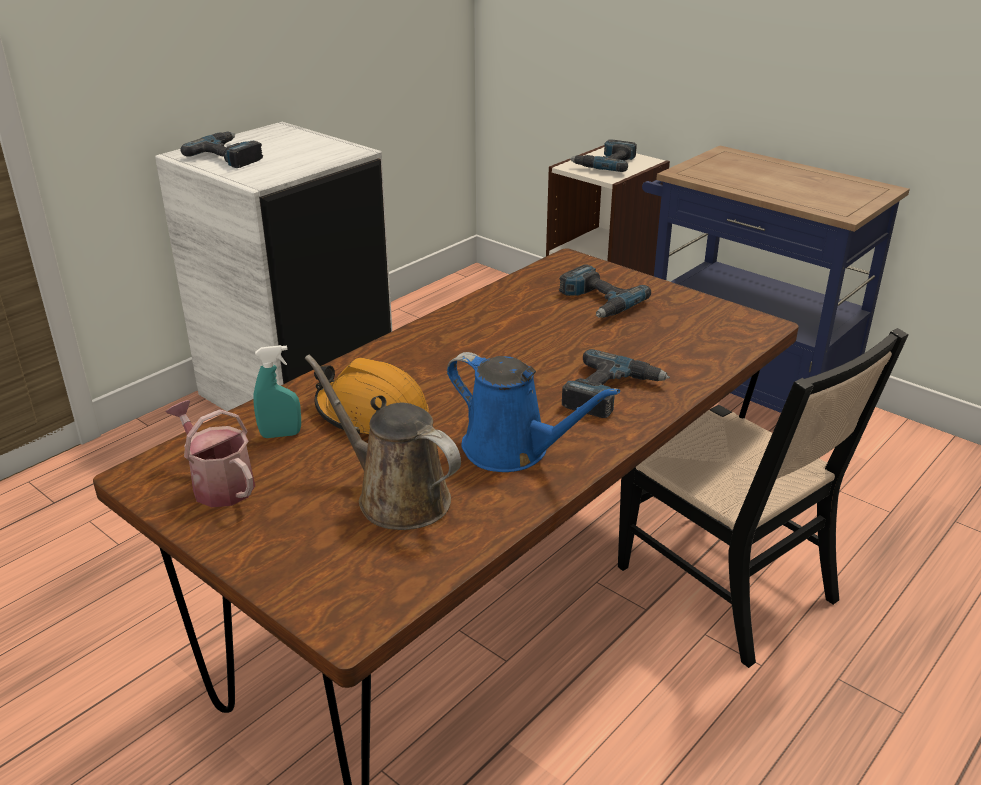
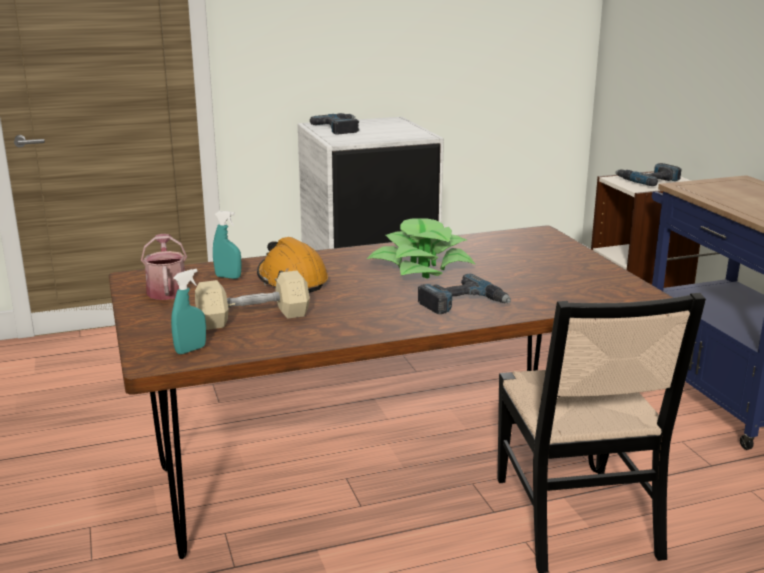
camera: 30 degrees right, 10 degrees down
brown watering can [305,354,461,530] -> beige dumbbell [195,271,310,330]
blue watering can [447,352,620,472] -> none
power drill [559,264,651,318] -> none
none -> turquoise spray bottle [171,269,206,354]
none -> potted plant [367,219,476,279]

